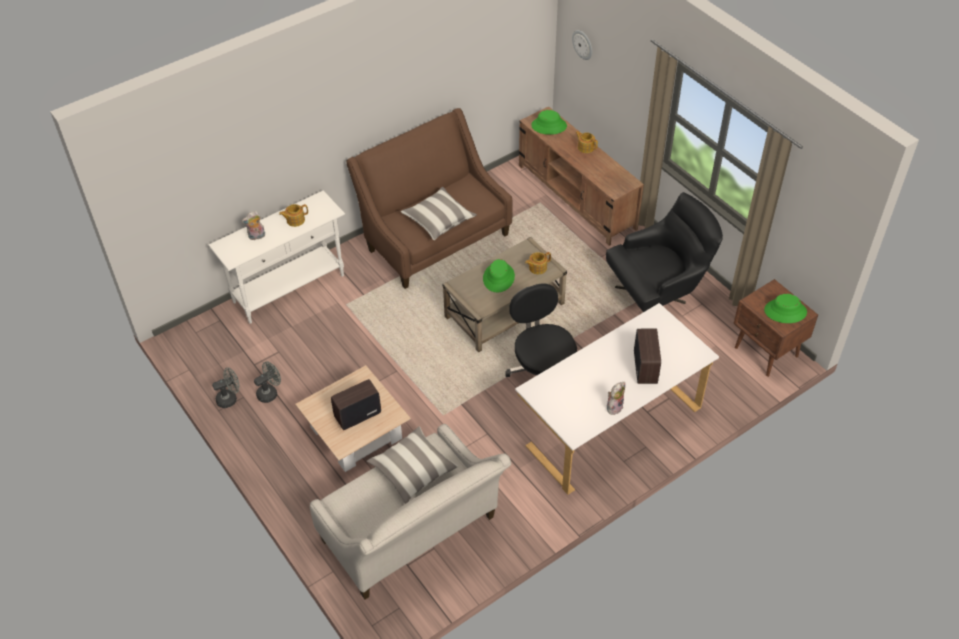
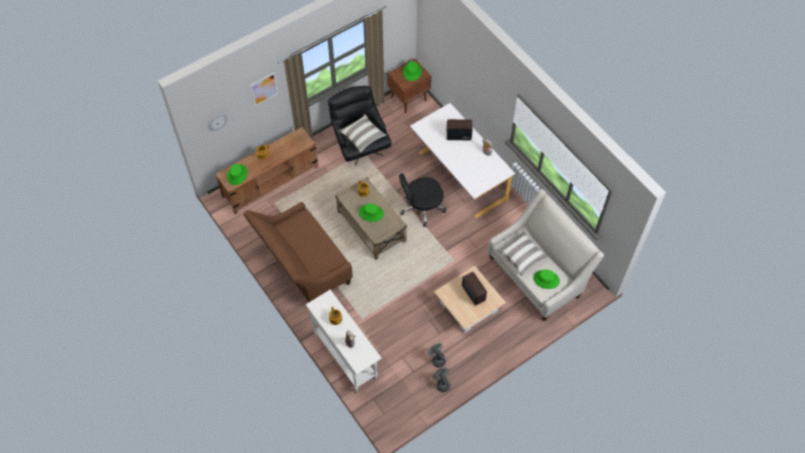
camera: 90 degrees left, 10 degrees up
pillow [401,187,477,240] -> pillow moved to [338,114,386,152]
none -> picture [250,73,278,106]
none -> green hat [533,270,560,289]

